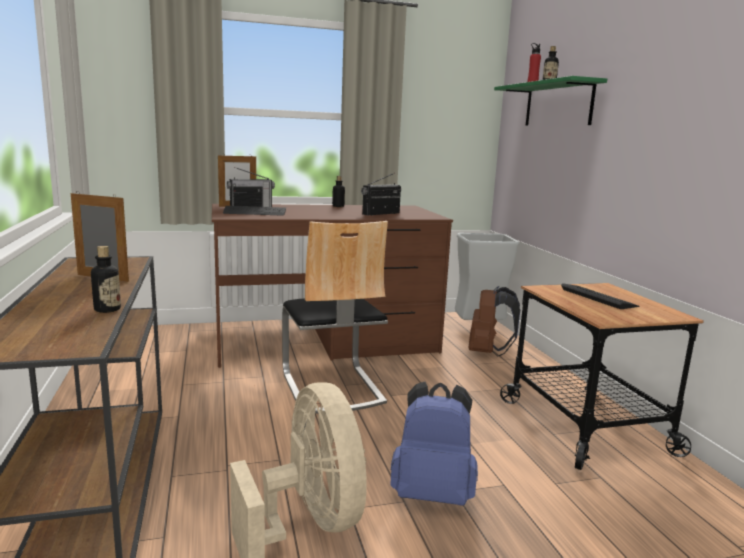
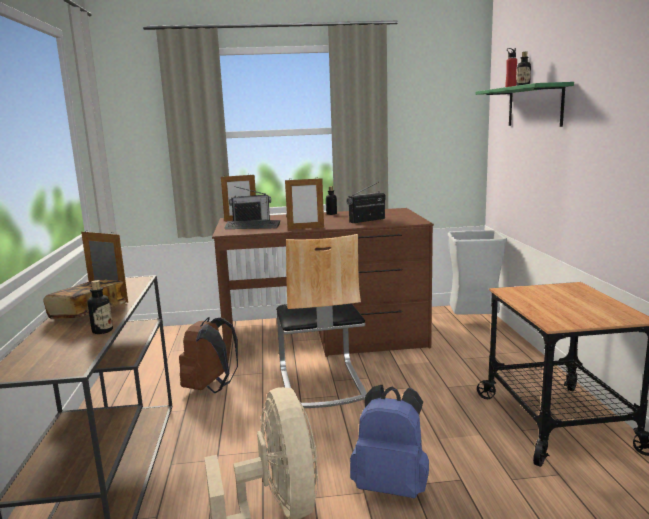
camera: 10 degrees right, 0 degrees up
brown backpack [469,286,520,356] -> brown backpack moved to [179,317,238,393]
keyboard [561,283,640,309] -> none
none -> book [43,280,127,319]
none -> picture frame [285,177,324,230]

